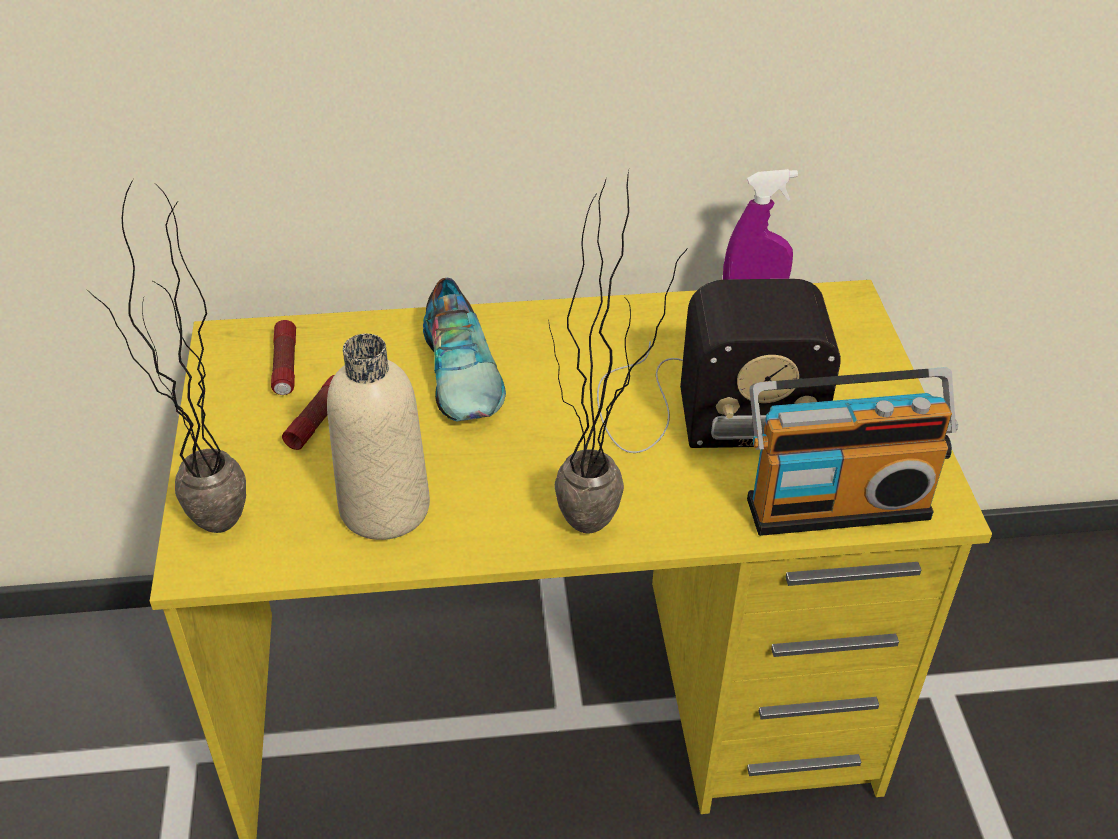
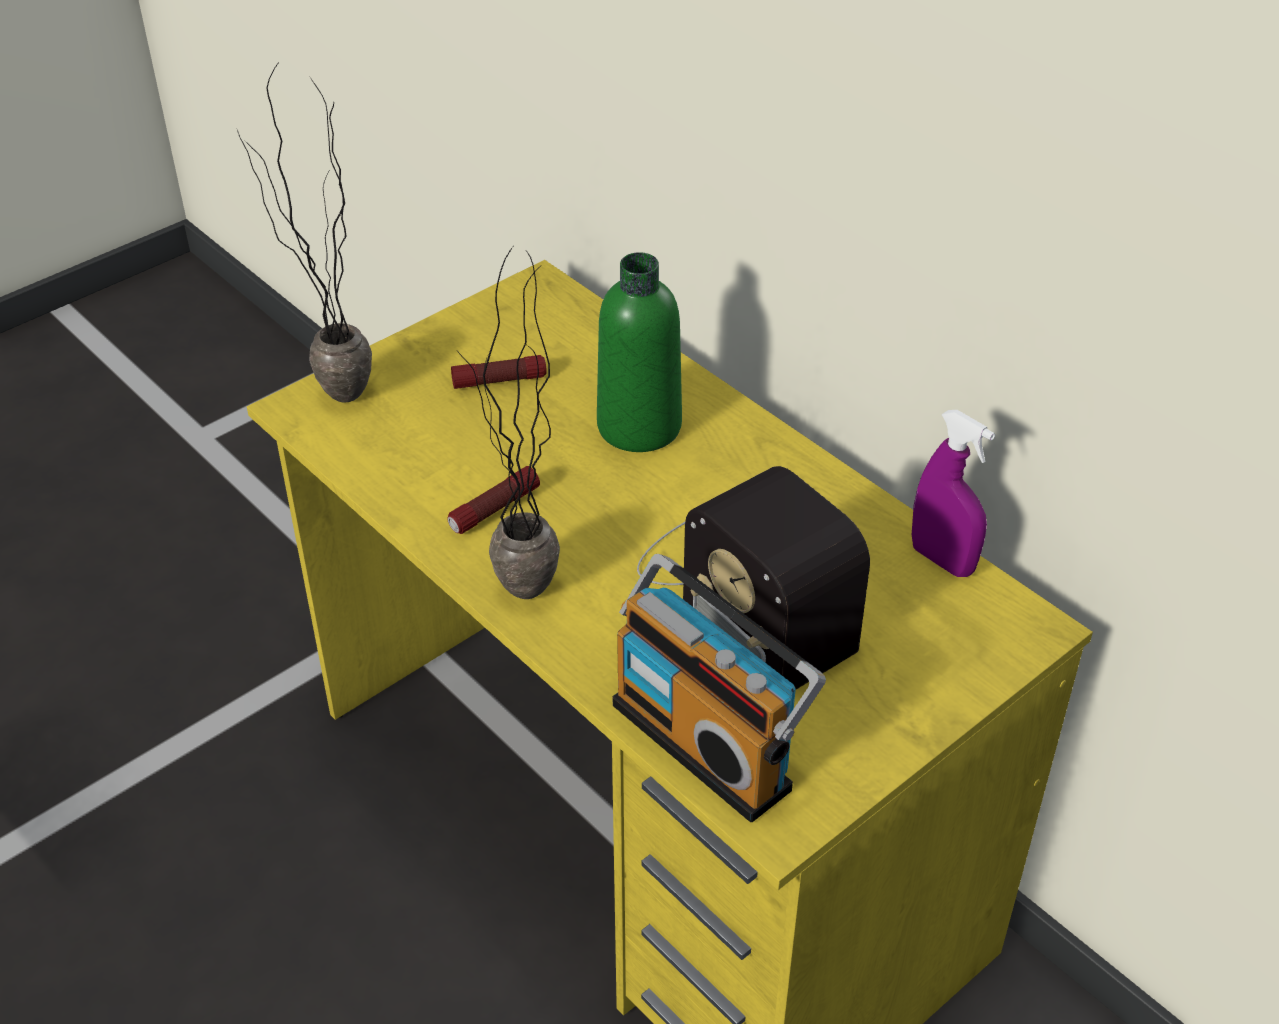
camera: 55 degrees right, 0 degrees up
flashlight [271,320,296,395] -> flashlight moved to [447,466,540,534]
beige bottle [327,334,430,540] -> none
shoe [423,278,506,421] -> green bottle [597,252,682,452]

